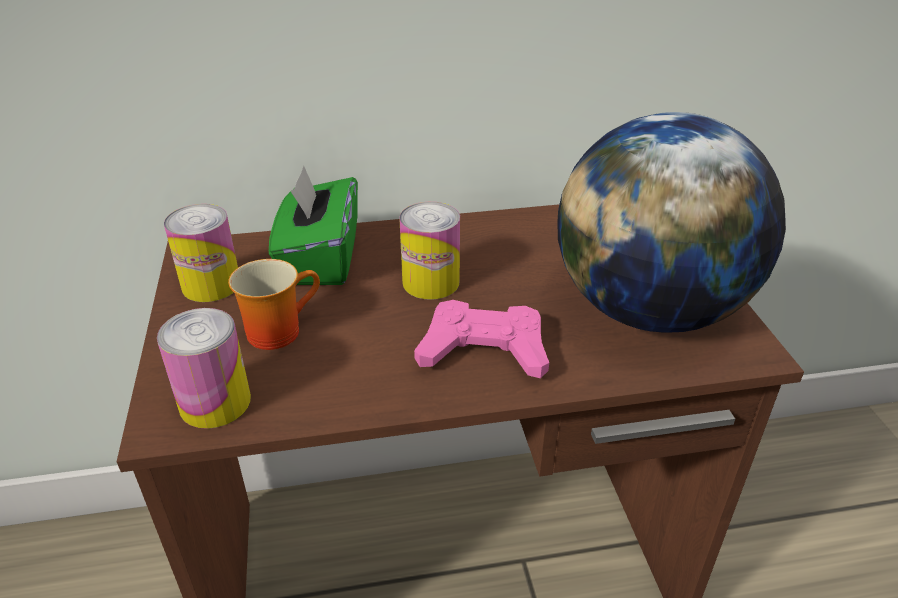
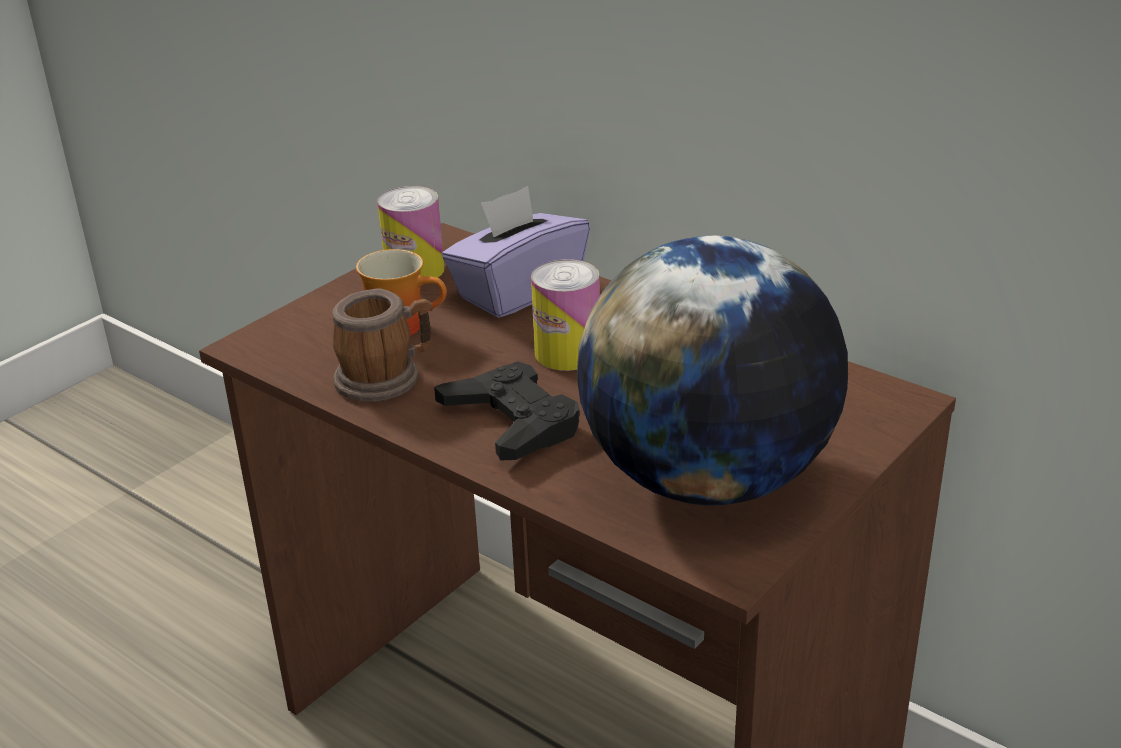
camera: 50 degrees right, 5 degrees down
can [157,308,251,429] -> none
green tissue box [269,166,358,285] -> purple tissue box [442,186,590,318]
pink game controller [414,300,549,378] -> black game controller [434,361,580,460]
none -> mug [332,288,433,402]

